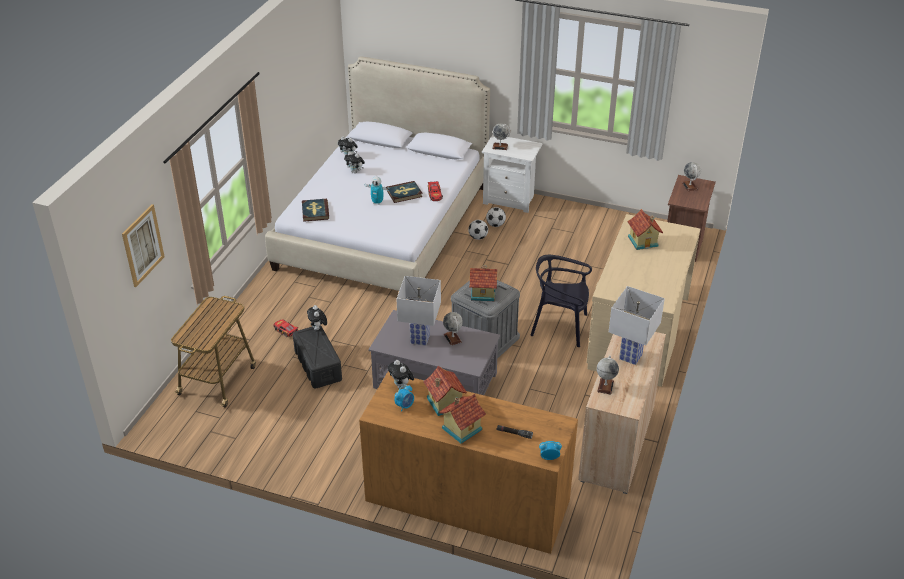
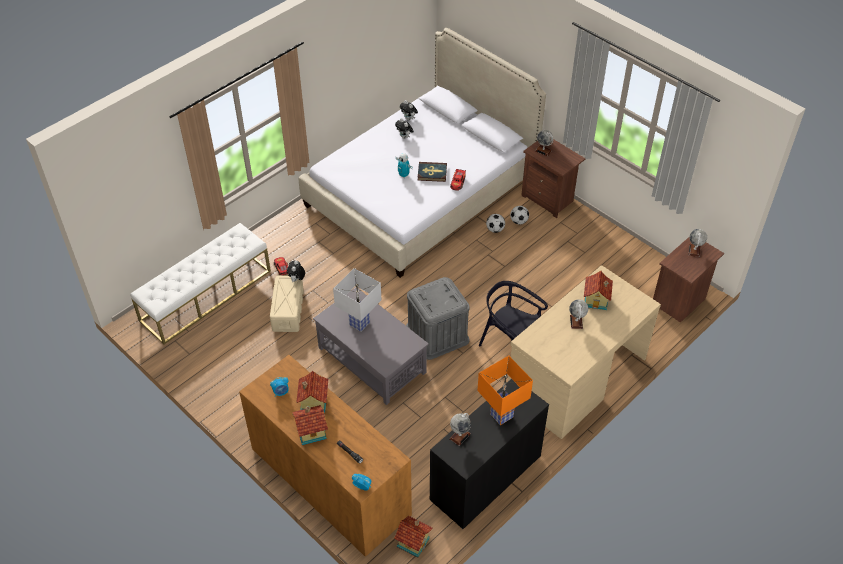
camera: 25 degrees right, 10 degrees up
picture [122,204,165,287] -> none
cart [171,296,256,408] -> white bench [130,223,271,344]
black storage box [293,325,342,389] -> beige storage box [270,276,304,332]
book [302,199,329,222] -> none
plush toy [388,360,414,389] -> none
globe [443,312,463,345] -> globe moved to [569,299,588,329]
toy house [469,265,498,301] -> toy house moved to [394,516,433,557]
white nightstand [482,135,543,213] -> brown nightstand [521,140,585,218]
beige cabinet [578,332,666,494] -> black cabinet [430,379,549,529]
white table lamp [609,286,665,365] -> orange table lamp [477,355,533,425]

